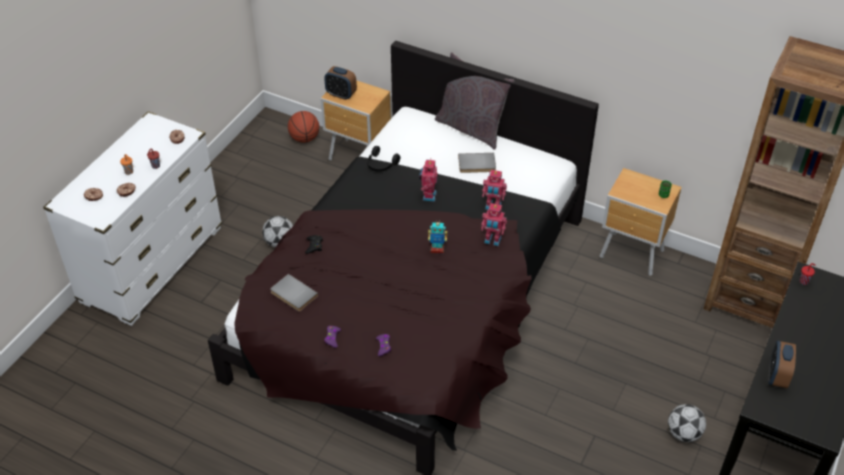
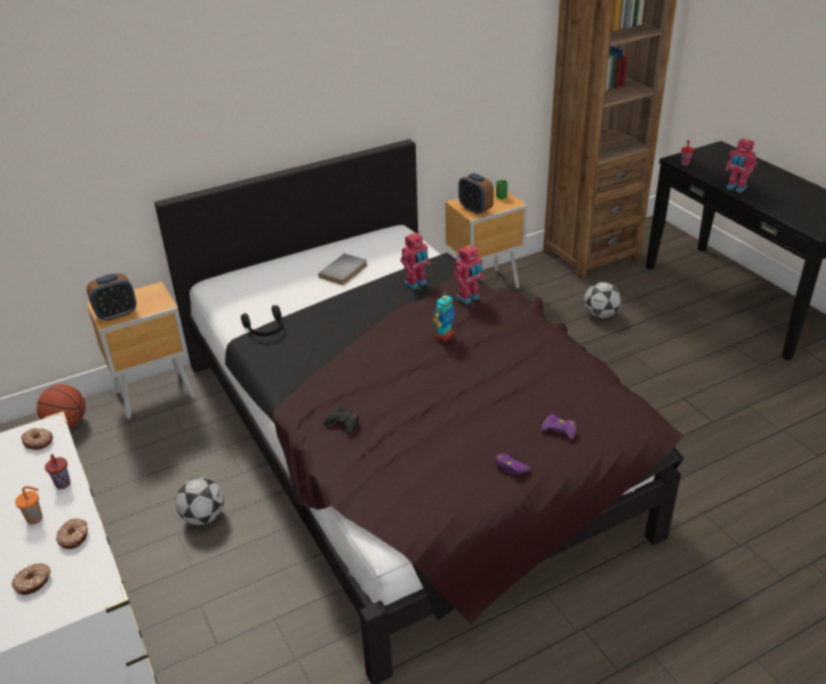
camera: 55 degrees left, 10 degrees down
grey book [270,274,318,311] -> none
toy robot [419,158,438,202] -> toy robot moved to [725,138,757,193]
grey pillow [435,52,515,149] -> none
football [668,404,706,442] -> football moved to [584,282,621,318]
alarm clock [768,341,796,388] -> alarm clock moved to [458,173,494,215]

